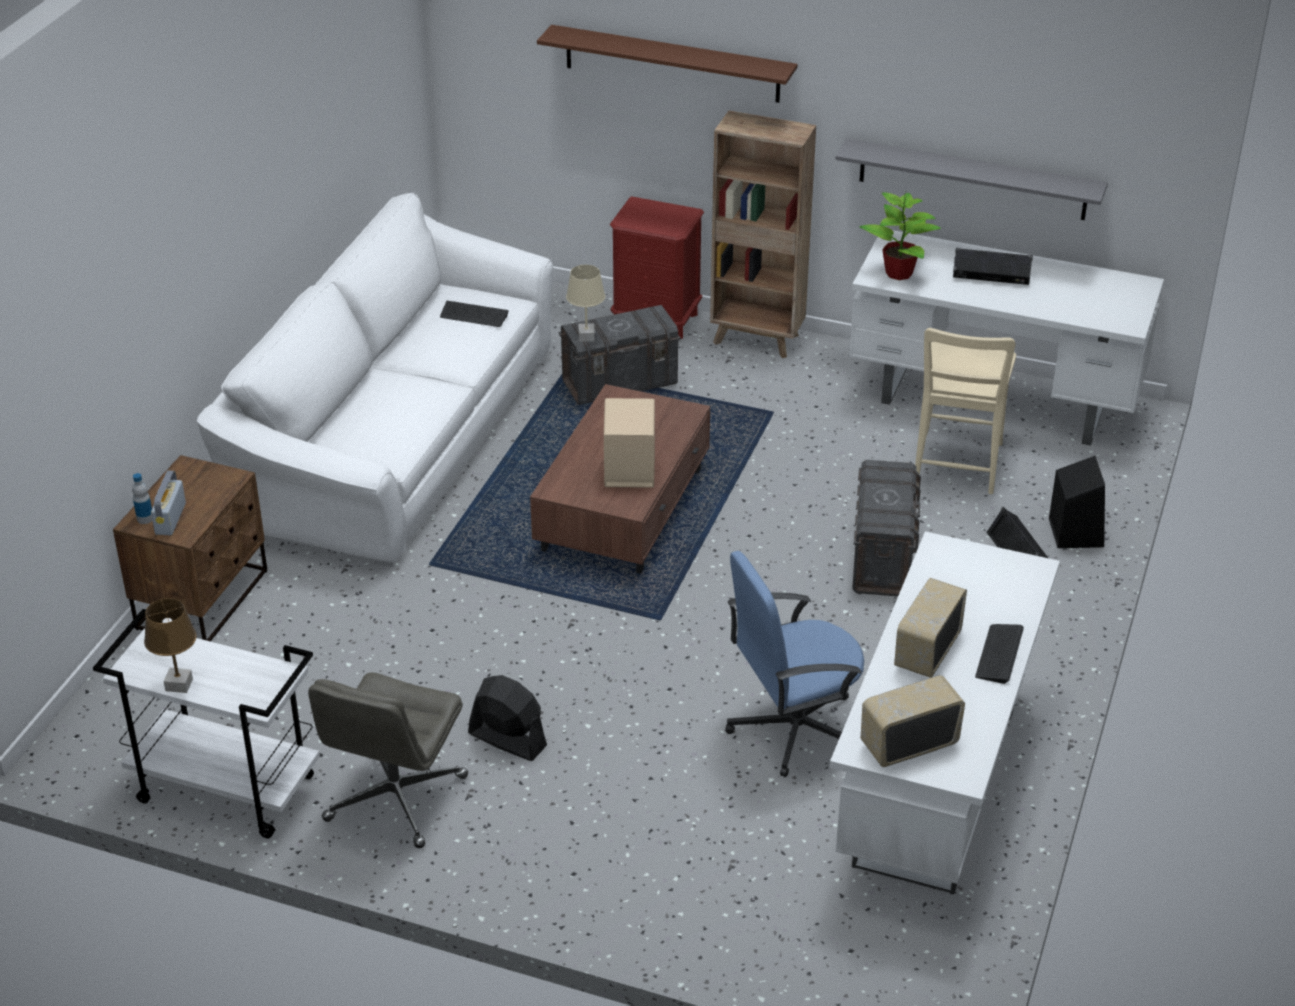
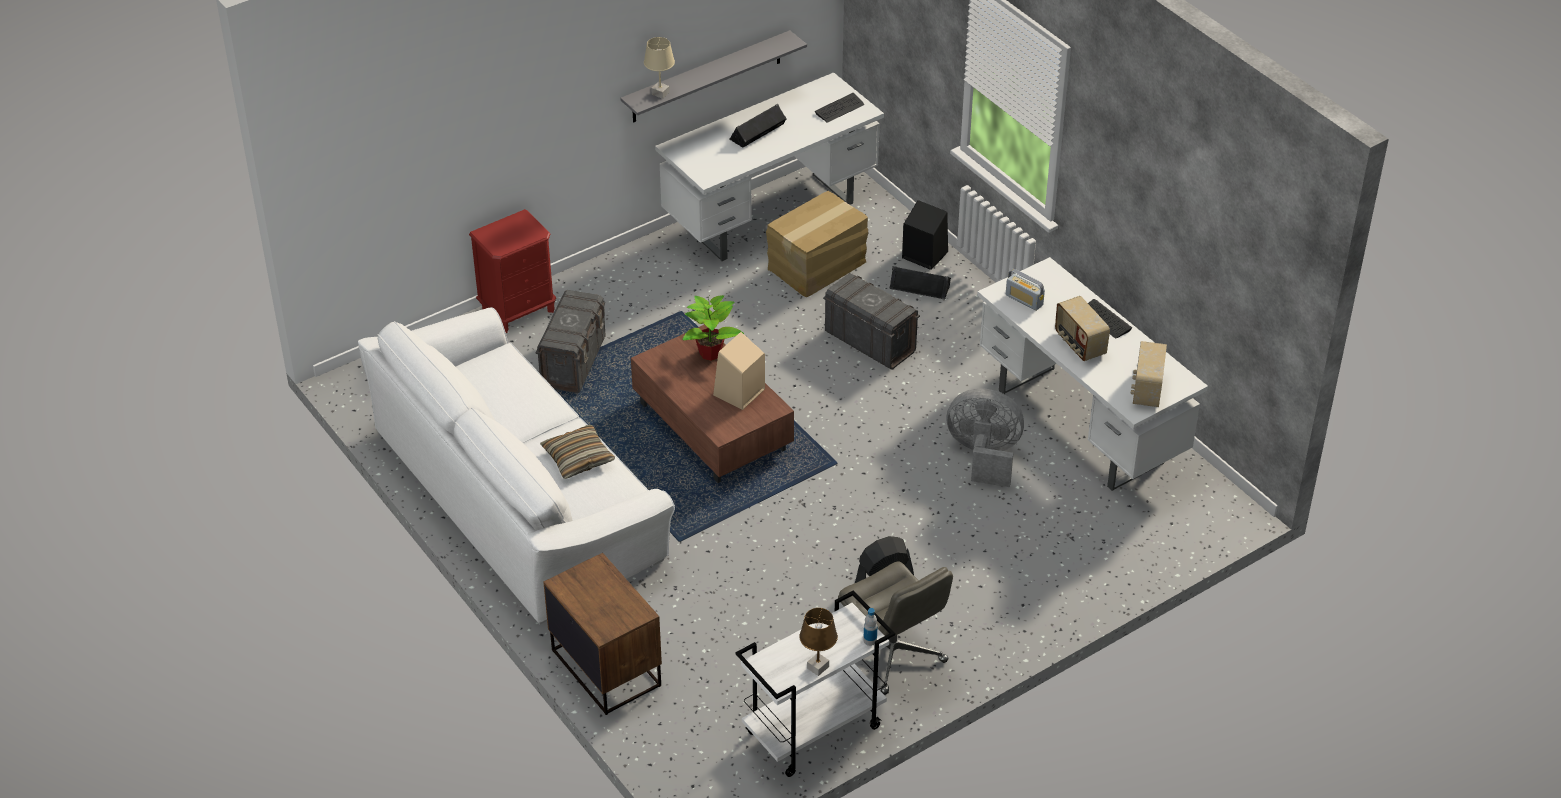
camera: 55 degrees left, 5 degrees up
bottle [132,473,152,524] -> bottle moved to [863,608,878,646]
radio [151,470,186,535] -> radio moved to [1006,269,1045,311]
keyboard [440,301,509,327] -> keyboard moved to [815,93,864,123]
brown shelf [537,25,797,103] -> none
beige table lamp [566,265,605,342] -> beige table lamp moved to [644,37,675,99]
brown bookcase [710,111,816,358] -> none
blue office chair [725,551,864,777] -> grey fan [946,388,1024,487]
potted plant [859,190,941,280] -> potted plant moved to [683,295,744,361]
beige chair [915,328,1016,494] -> cardboard box [766,191,868,297]
none -> pillow [540,425,615,479]

